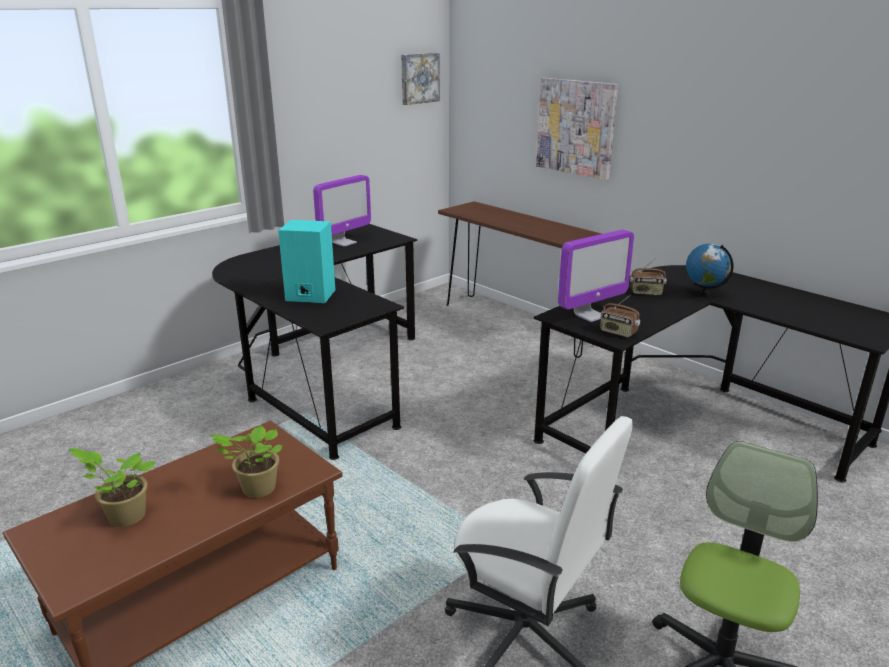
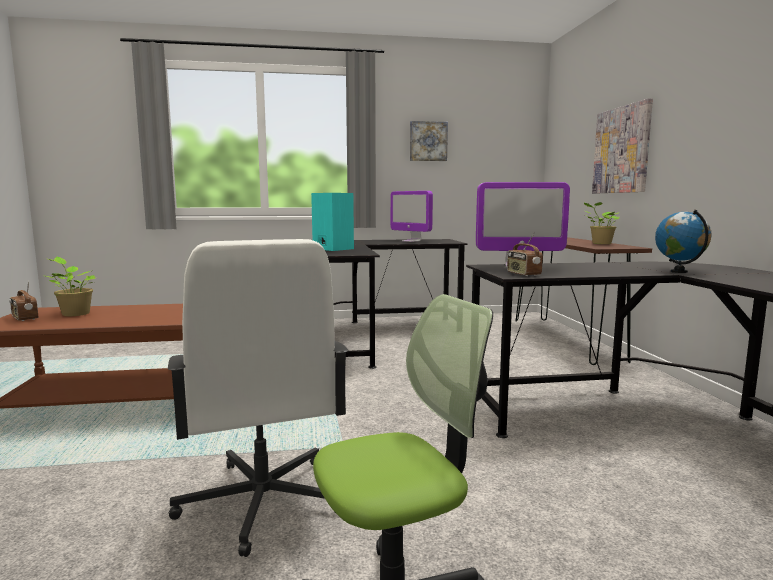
camera: 35 degrees right, 15 degrees down
potted plant [210,425,282,498] -> potted plant moved to [583,202,620,244]
monitor [313,175,371,247] -> monitor turned 60 degrees clockwise [390,191,433,242]
picture [401,53,440,105] -> picture moved to [410,121,448,161]
radio [630,258,666,295] -> radio moved to [9,280,38,321]

